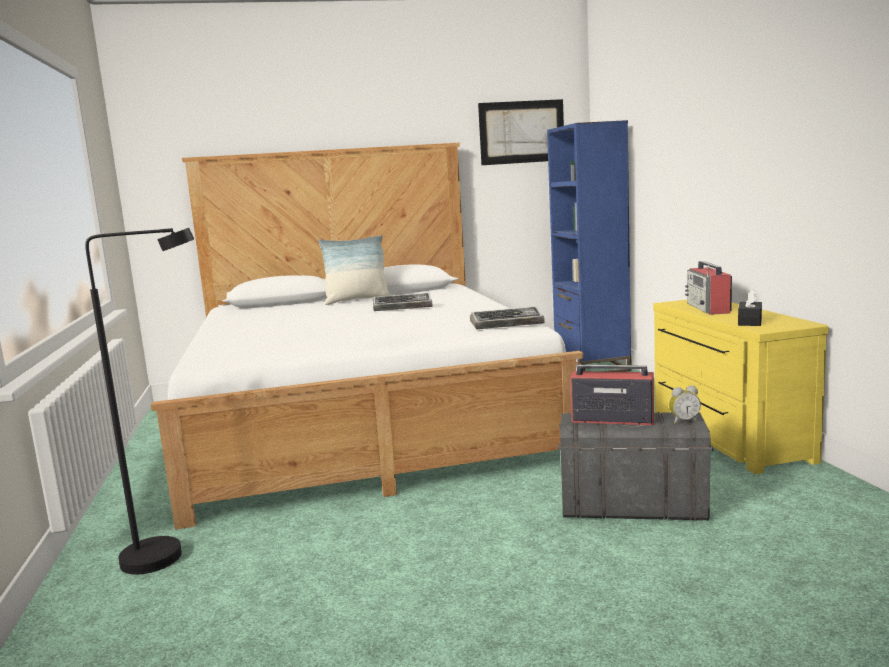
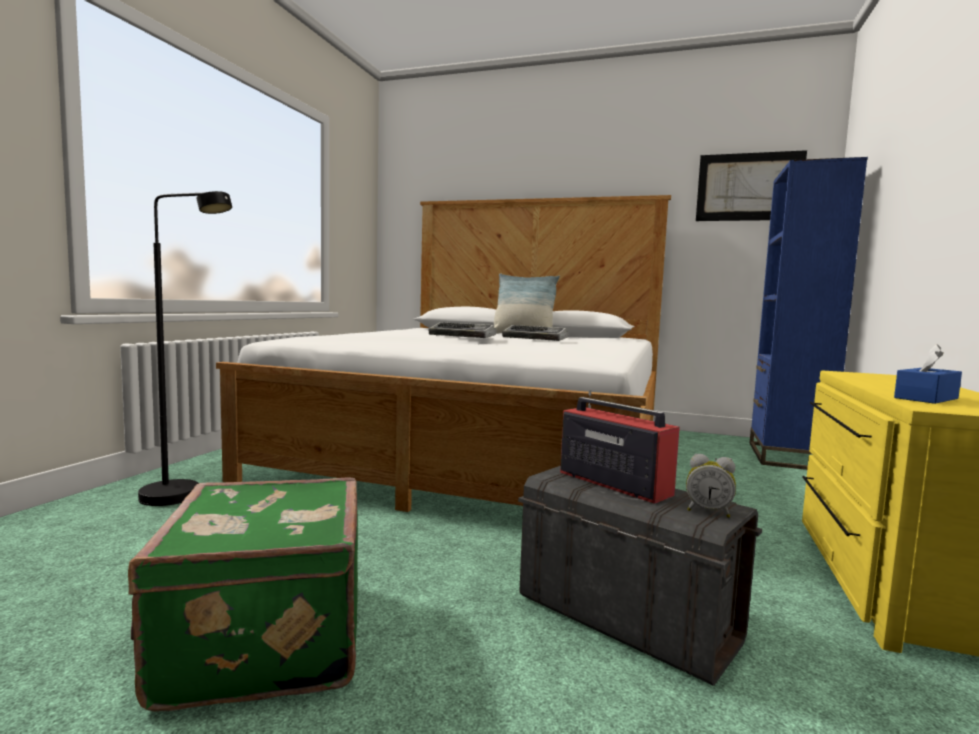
camera: 30 degrees right, 5 degrees down
keyboard [470,306,544,329] -> keyboard moved to [429,322,497,338]
radio [685,261,732,315] -> none
black tissue box [738,289,762,326] -> blue tissue box [894,344,962,404]
none -> green suitcase [128,477,358,712]

